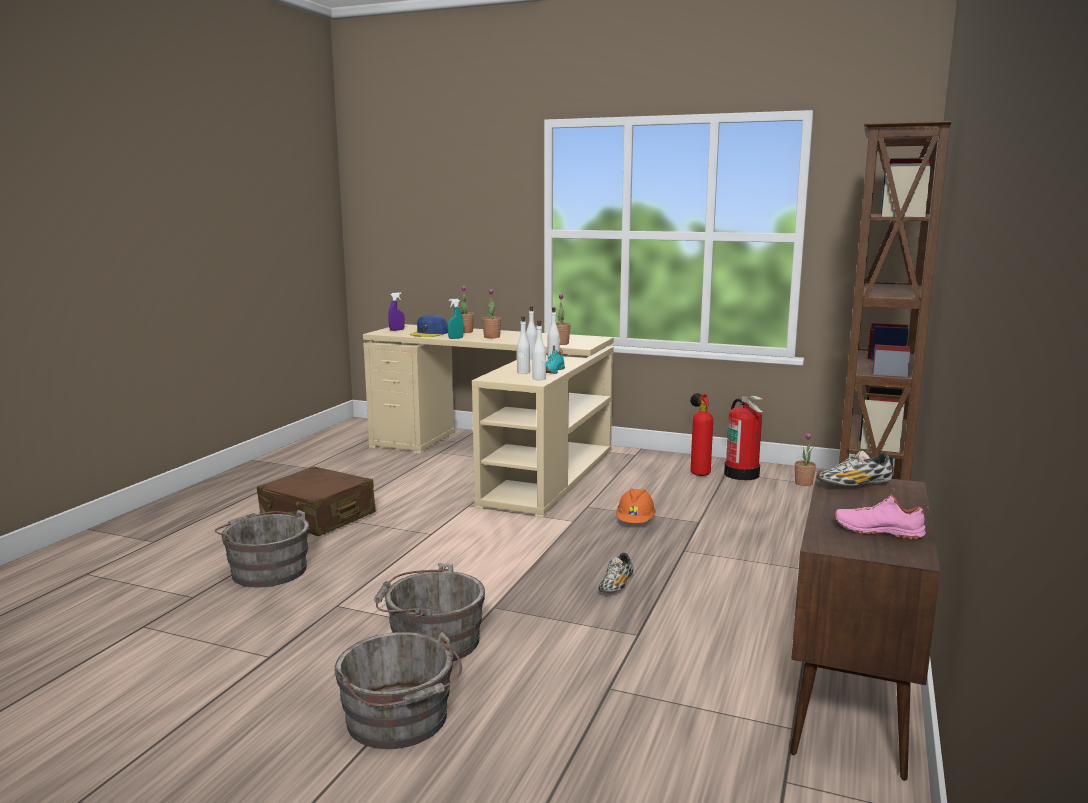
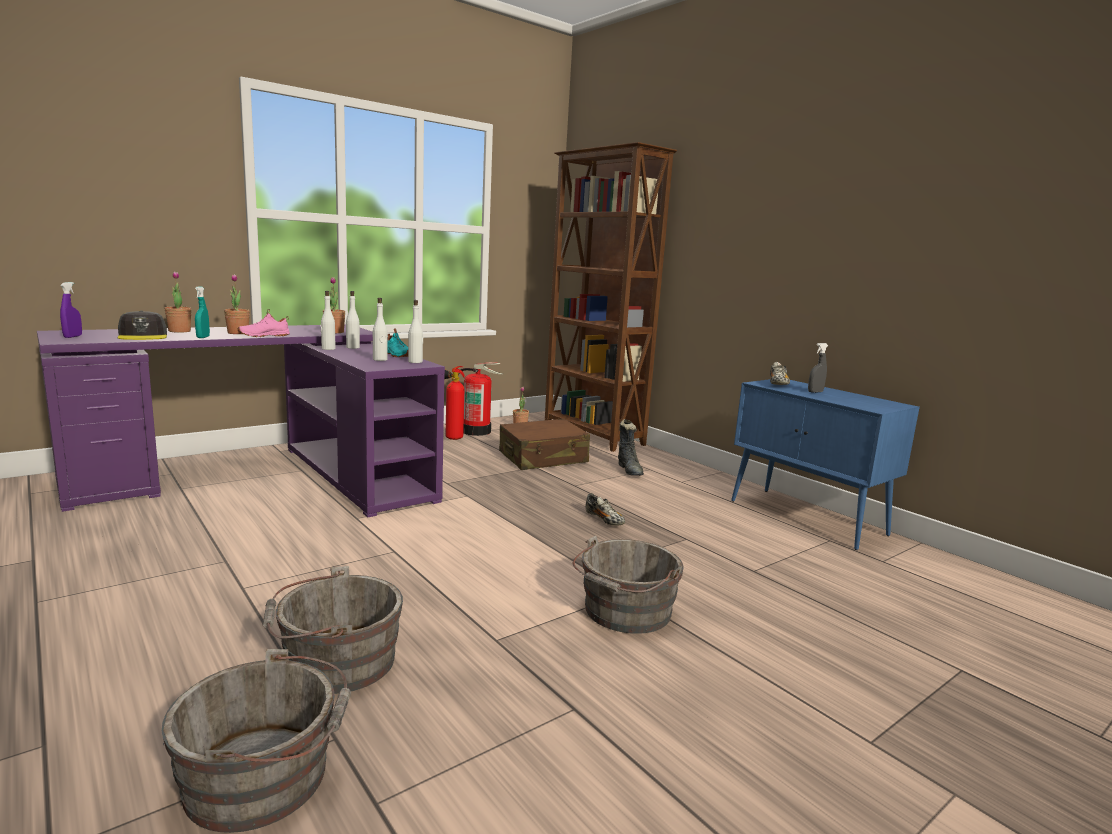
camera: 60 degrees left, 0 degrees up
brown suitcase [257,466,376,536] -> brown suitcase moved to [499,419,590,470]
grey bucket [335,632,462,749] -> grey bucket moved to [162,649,351,833]
beige desk [363,324,614,518] -> purple desk [37,324,445,517]
blue cap [410,315,448,337] -> grey cap [118,310,167,340]
orange hard hat [616,488,656,523] -> none
brown cabinet [790,470,941,781] -> blue cabinet [731,379,920,550]
pink shoe [834,488,929,539] -> pink shoe moved to [238,309,290,337]
none -> black boot [618,419,644,476]
none -> grey spray bottle [808,343,828,393]

